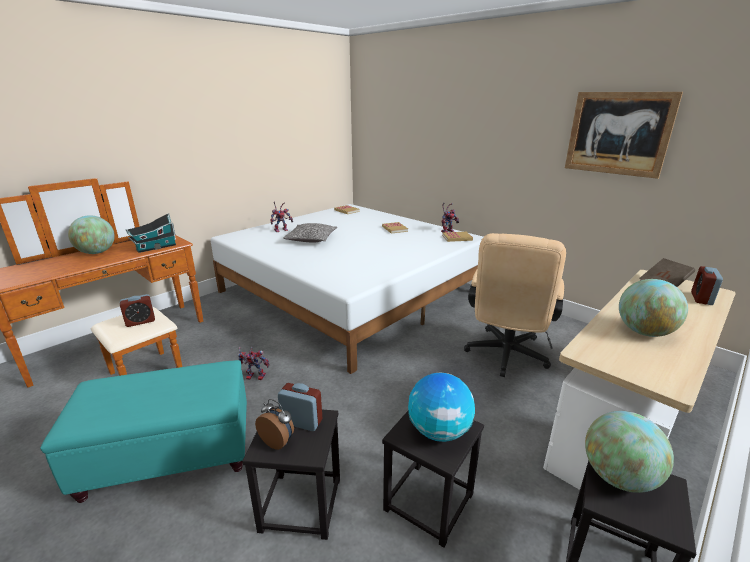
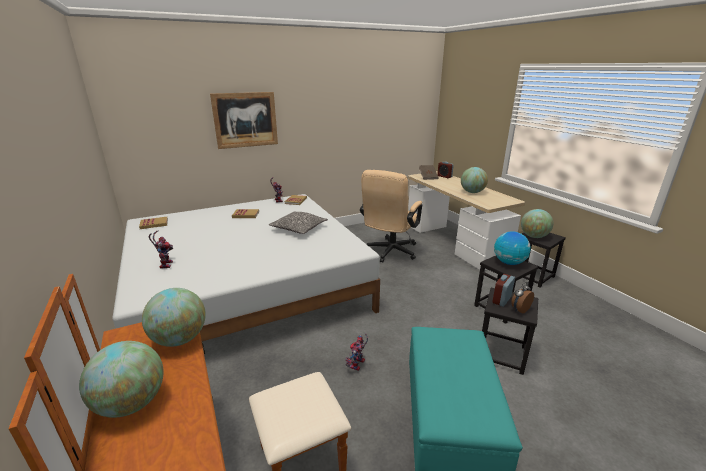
camera: 70 degrees left, 0 degrees up
alarm clock [120,294,155,327] -> none
toy house [126,214,176,253] -> globe [142,288,206,347]
pillow [283,223,337,242] -> pillow moved to [269,212,328,234]
beige office chair [464,233,566,377] -> beige office chair turned 75 degrees clockwise [360,170,422,262]
picture [565,92,683,179] -> picture moved to [210,92,278,149]

